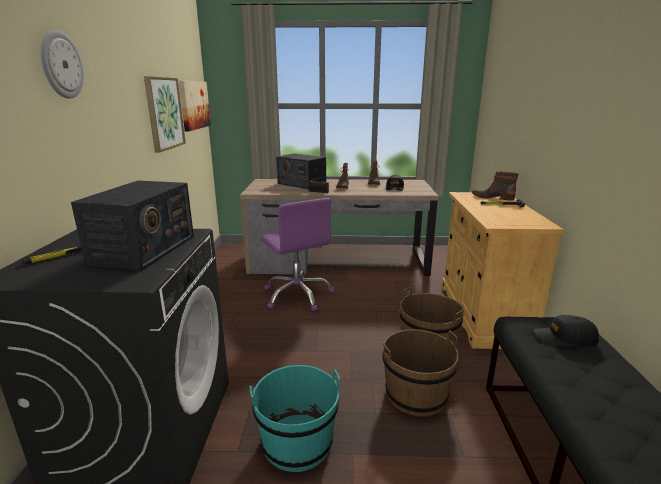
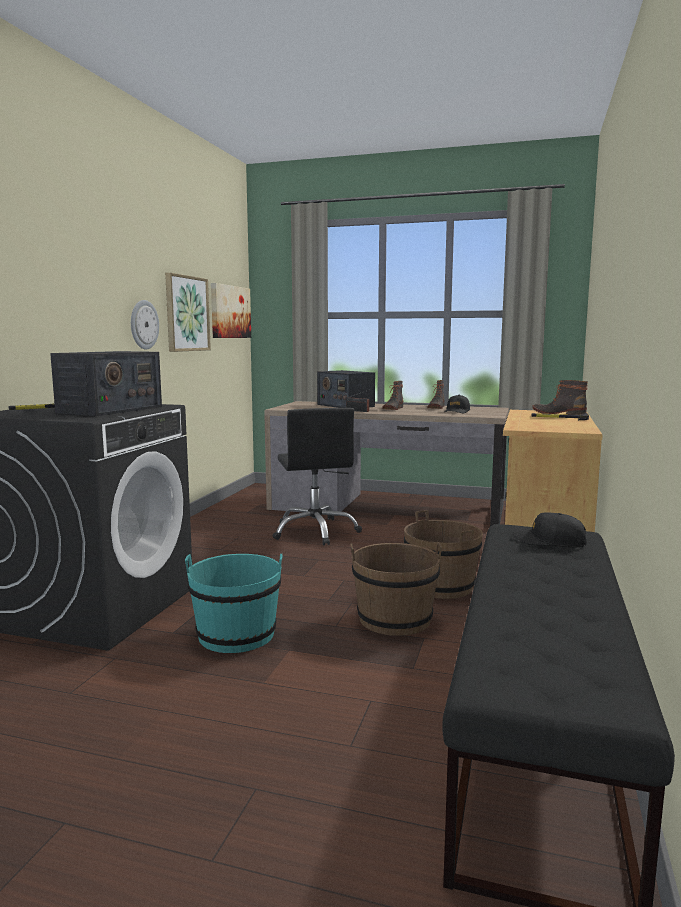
camera: 15 degrees right, 10 degrees down
wall clock [40,30,84,99] -> wall clock moved to [131,300,159,350]
purple office chair [261,198,334,311] -> black office chair [272,408,362,545]

